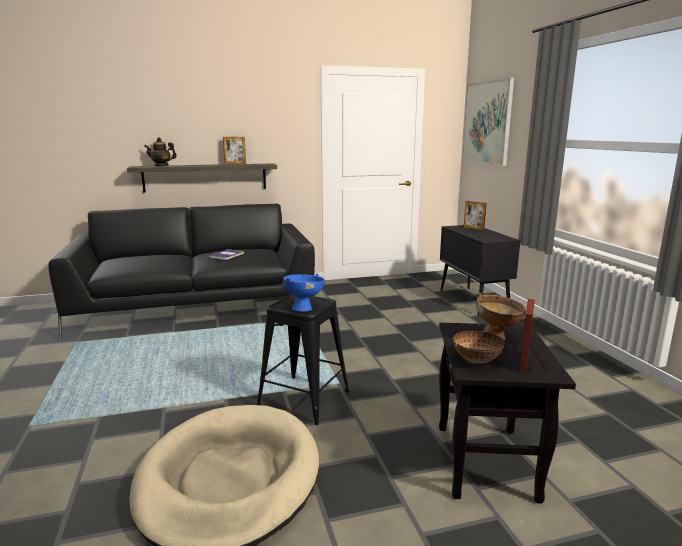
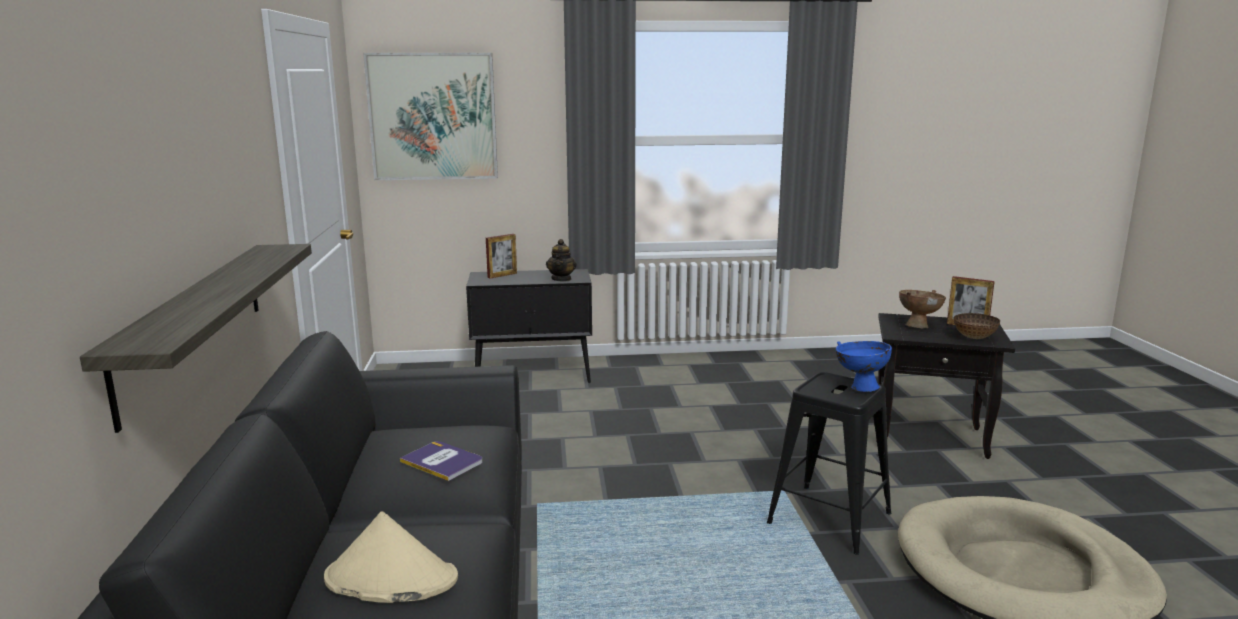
camera: 80 degrees left, 0 degrees up
teapot [144,137,177,167] -> teapot moved to [546,239,577,282]
picture frame [223,137,246,165] -> none
none -> beige hat [324,511,458,603]

